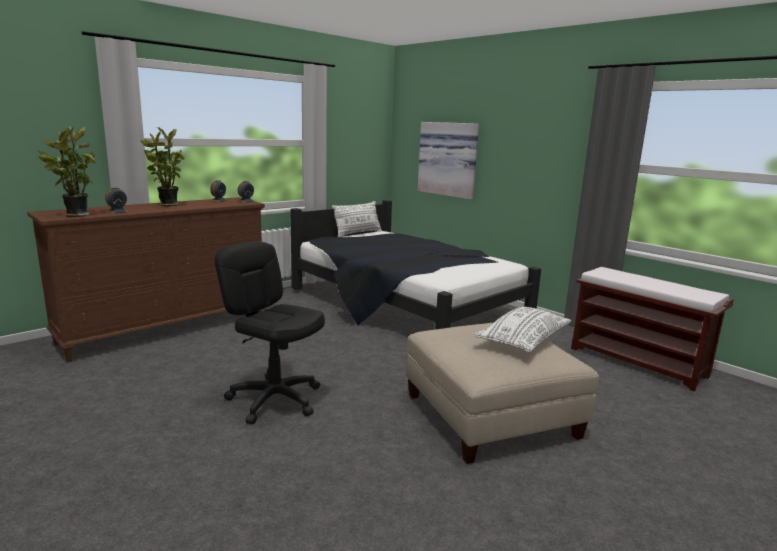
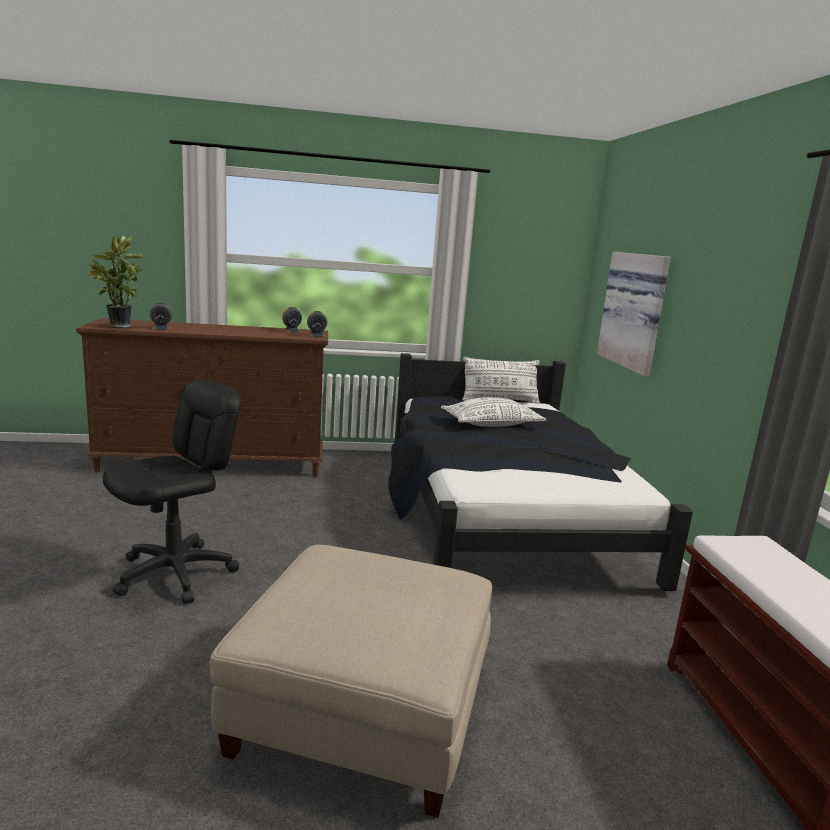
camera: 35 degrees right, 0 degrees up
potted plant [140,127,184,206] -> none
black office chair [214,241,325,424] -> black office chair turned 60 degrees clockwise [103,380,242,604]
white pillow [474,307,572,352] -> white pillow moved to [441,397,546,427]

